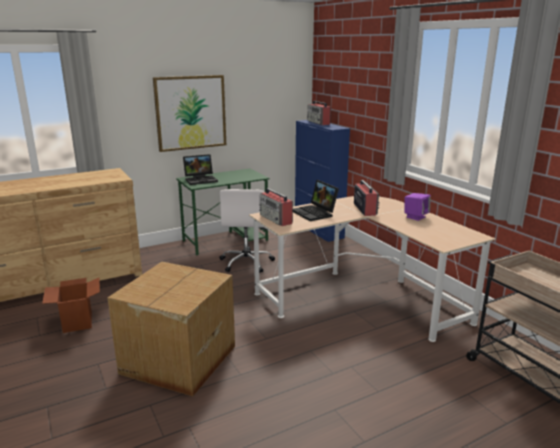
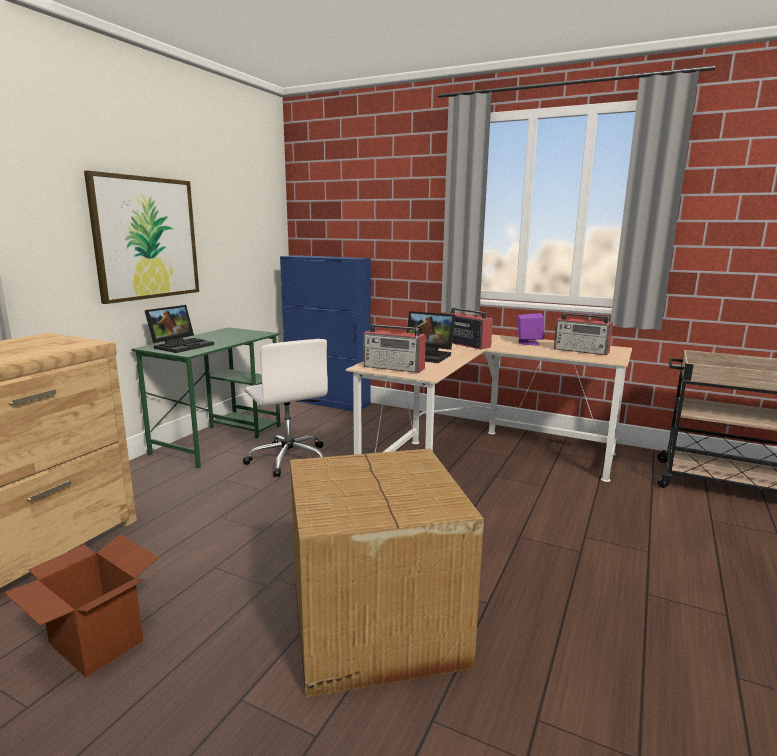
camera: 35 degrees left, 5 degrees down
radio [307,101,331,125] -> radio moved to [554,313,613,355]

